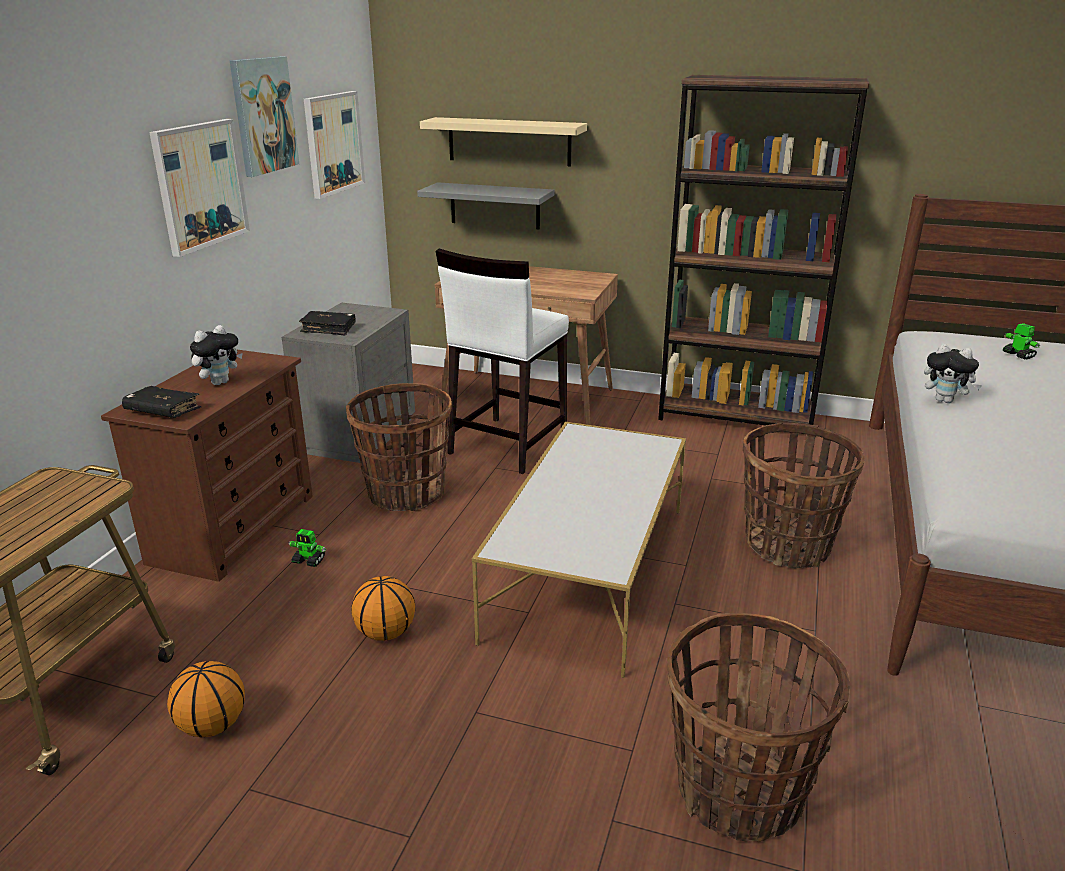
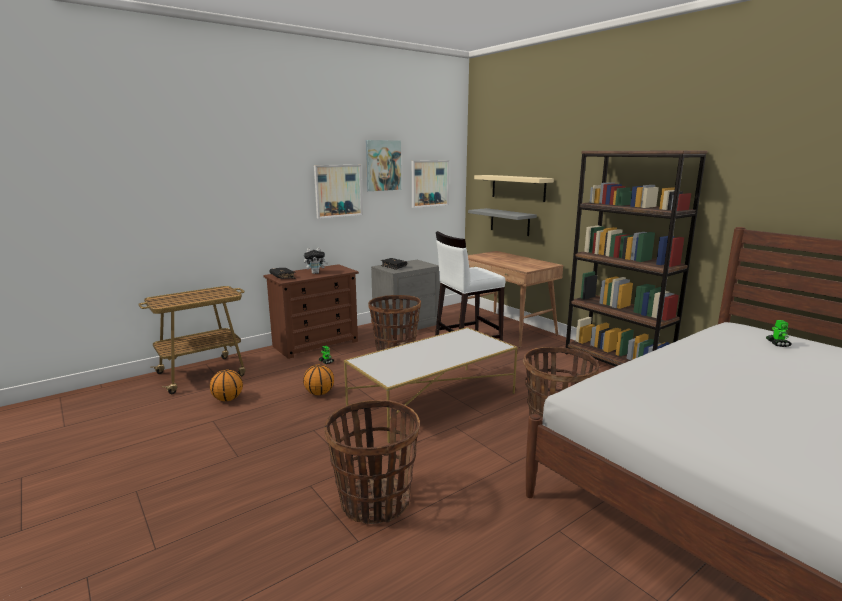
camera: 35 degrees right, 10 degrees down
plush toy [924,344,982,403] -> none

